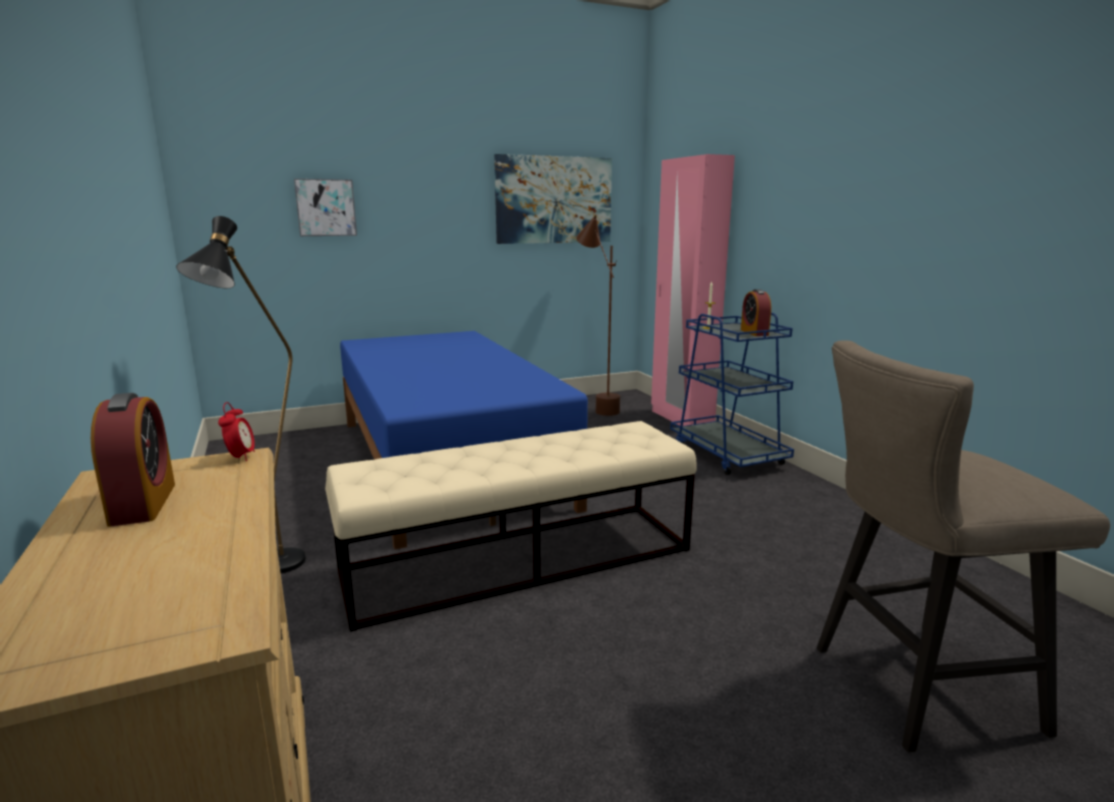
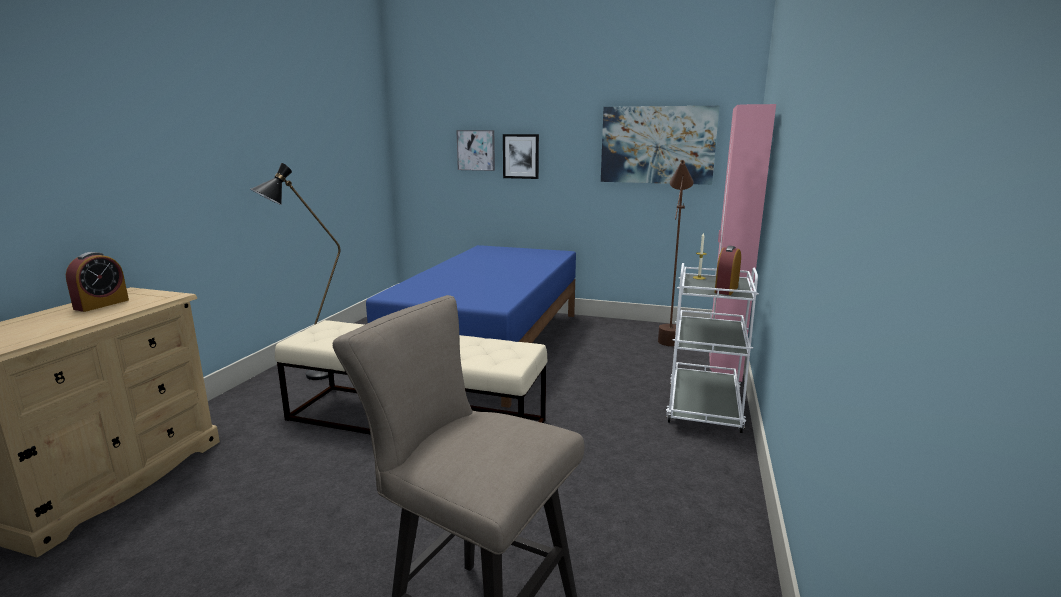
camera: 40 degrees right, 0 degrees up
alarm clock [218,402,255,461] -> none
blue cart [670,313,794,475] -> white cart [666,263,759,433]
none -> picture [503,134,539,179]

